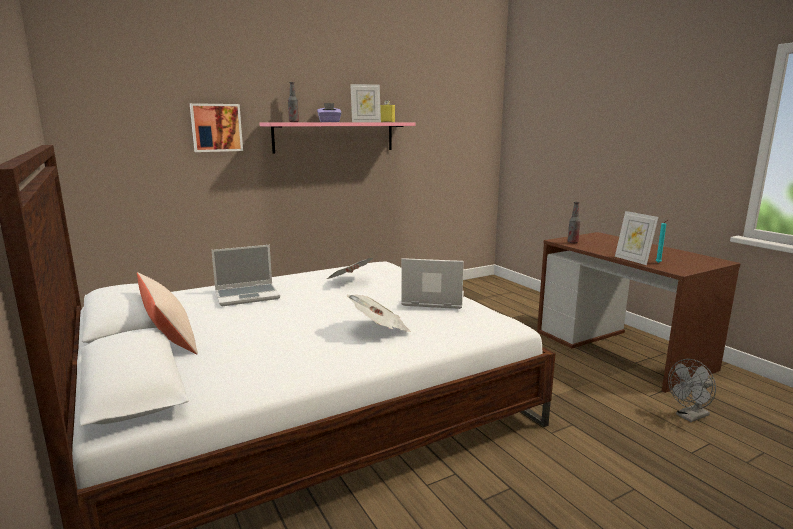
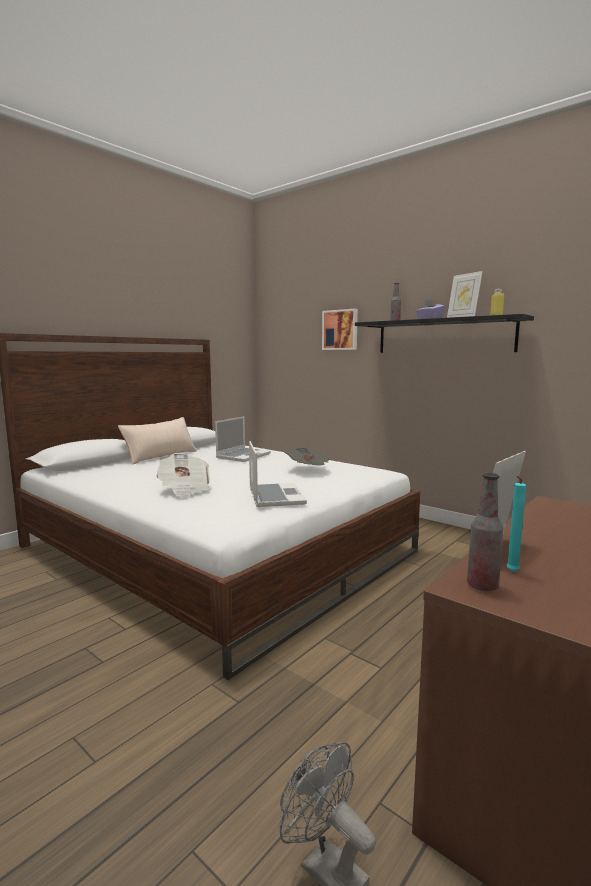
camera: 70 degrees right, 5 degrees down
laptop [212,245,280,306] -> laptop turned 105 degrees counterclockwise [215,416,271,462]
pink shelf [259,122,416,153] -> black shelf [355,314,534,353]
bottle [567,202,580,243] -> bottle moved to [467,473,503,591]

